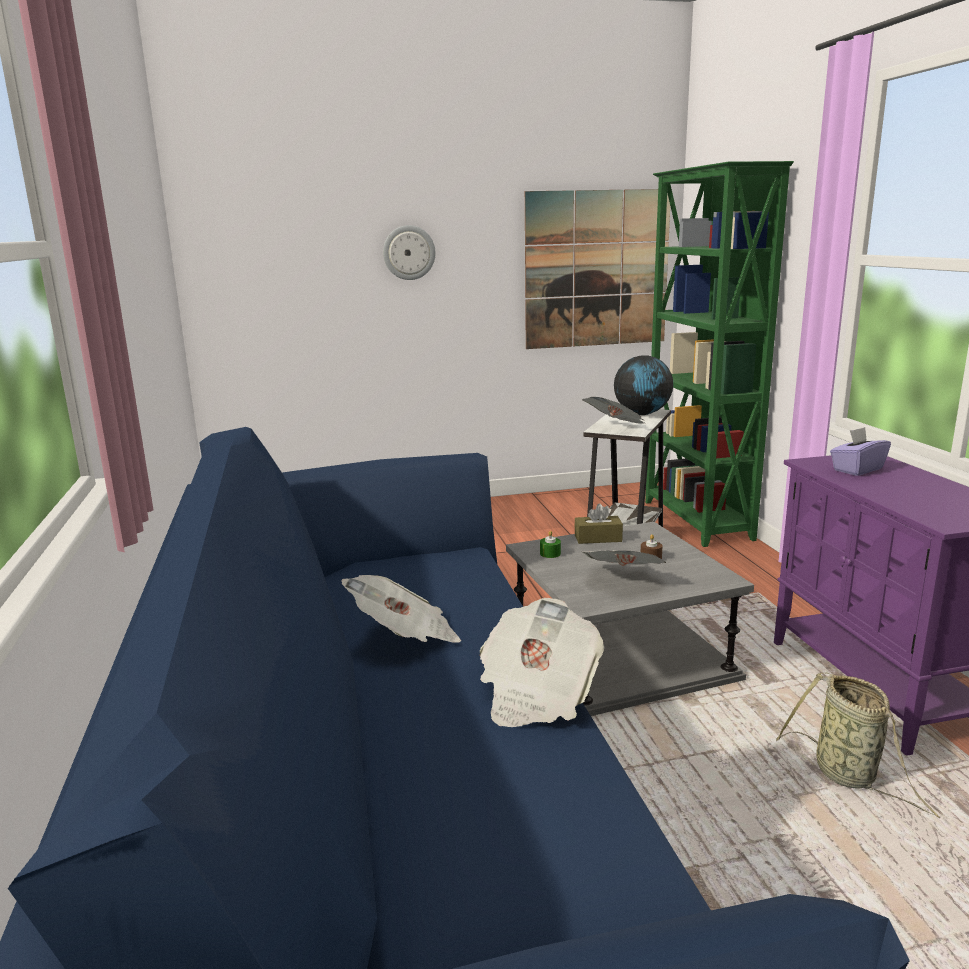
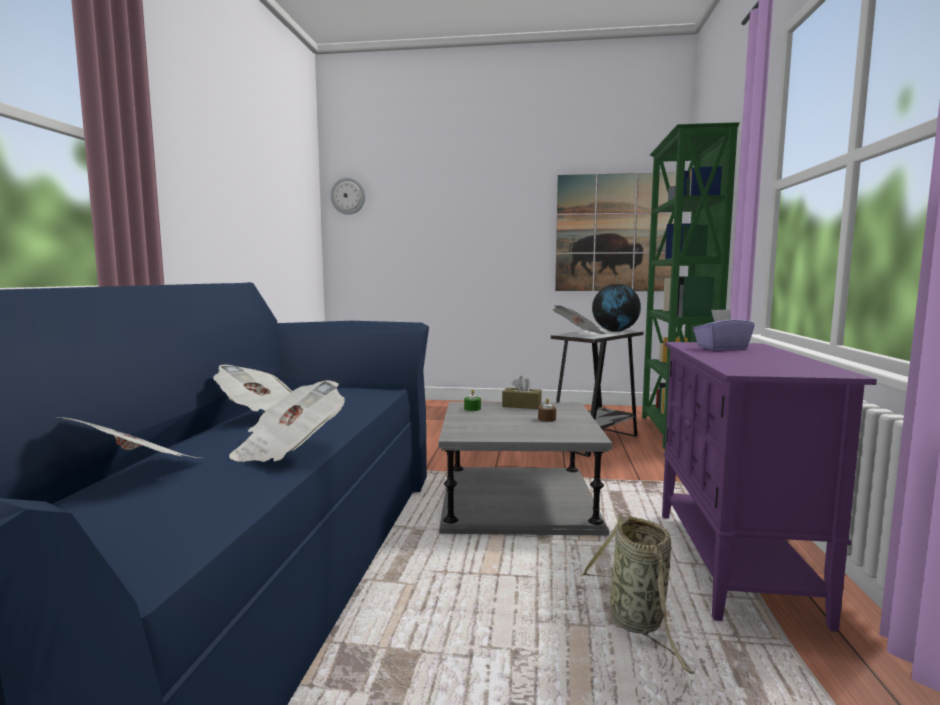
camera: 20 degrees right, 10 degrees down
wall clock [383,225,436,280] -> wall clock moved to [330,177,365,215]
newspaper [583,550,666,566] -> newspaper moved to [60,417,199,459]

